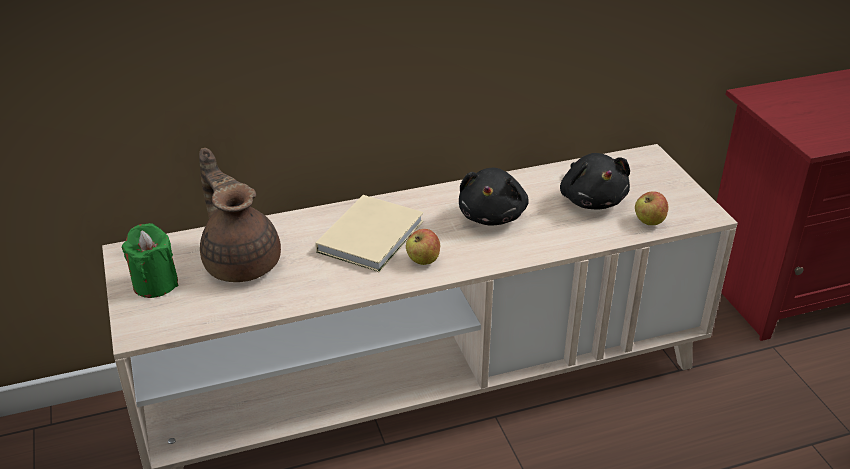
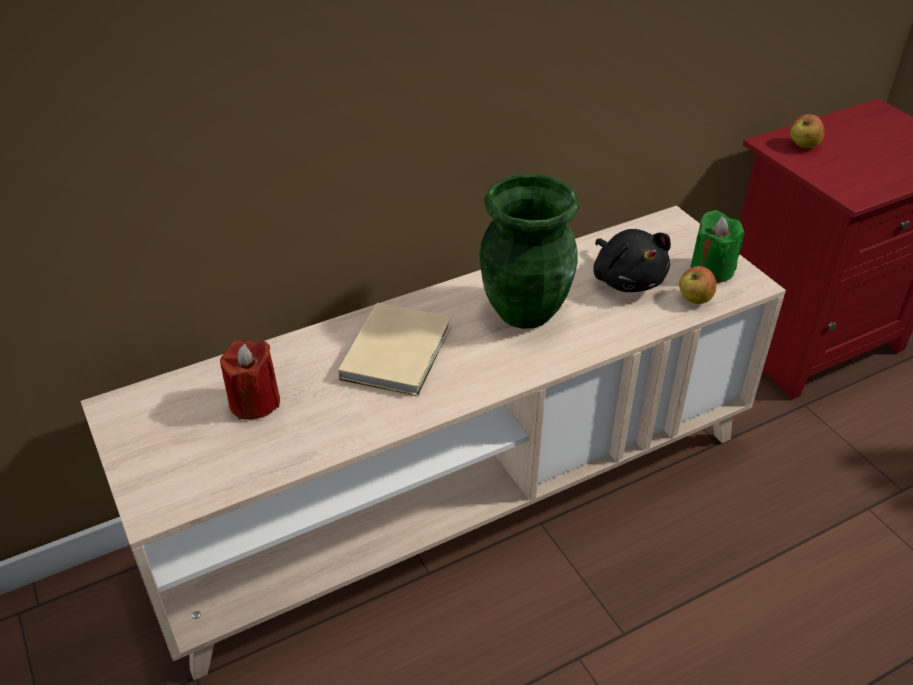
camera: 10 degrees left, 5 degrees up
green candle [122,223,178,298] -> green candle moved to [691,210,744,283]
brown teapot [199,148,281,282] -> red candle [220,340,280,420]
apple [406,229,440,265] -> apple moved to [790,114,825,148]
black plush toy [459,168,529,225] -> green vase [479,174,579,329]

